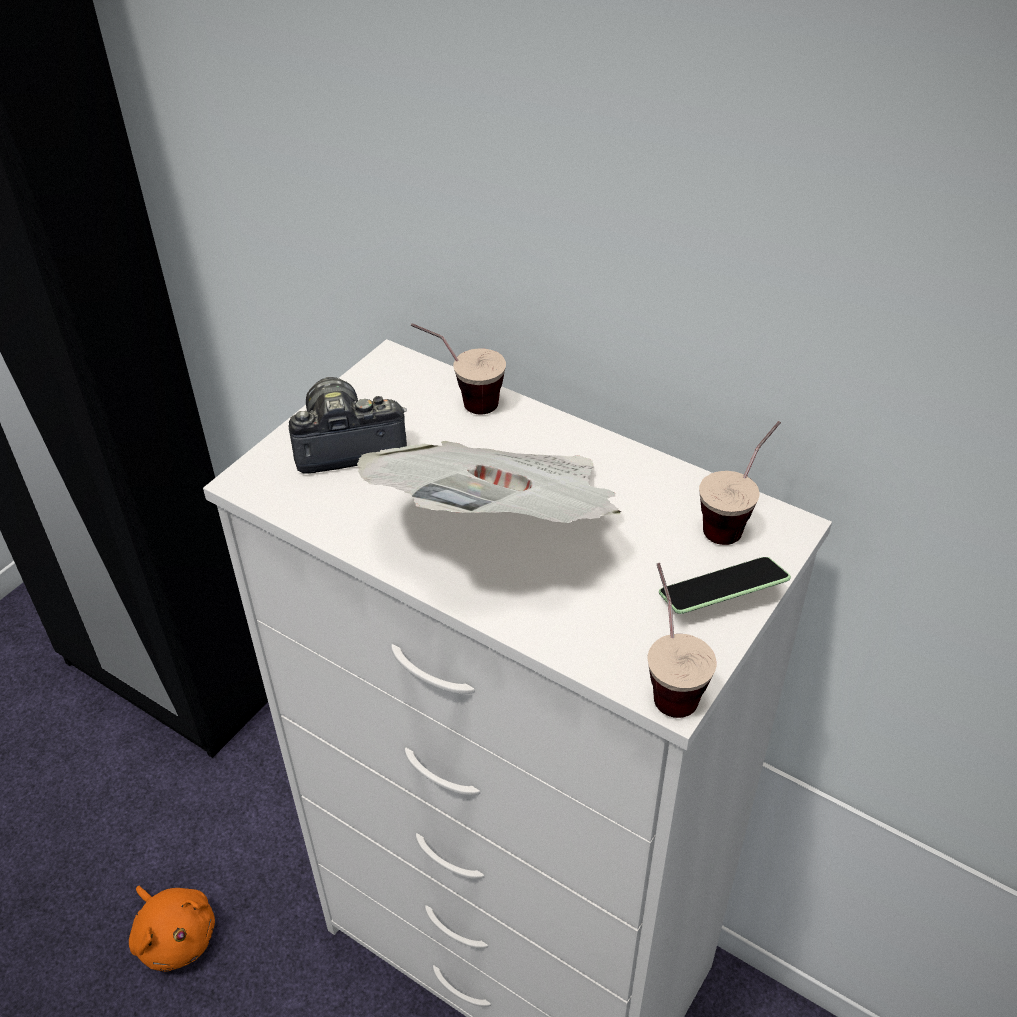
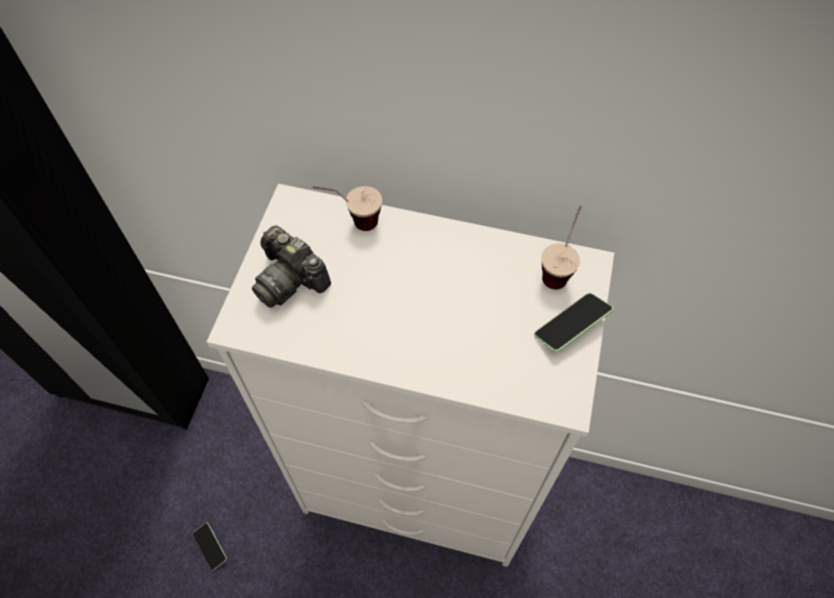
camera: 20 degrees left, 15 degrees up
orange plush toy [129,885,215,972] -> phone [192,522,227,571]
camera [289,377,407,474] -> camera turned 105 degrees counterclockwise [252,226,331,308]
newspaper [357,441,622,523] -> none
cup [647,563,717,718] -> none

